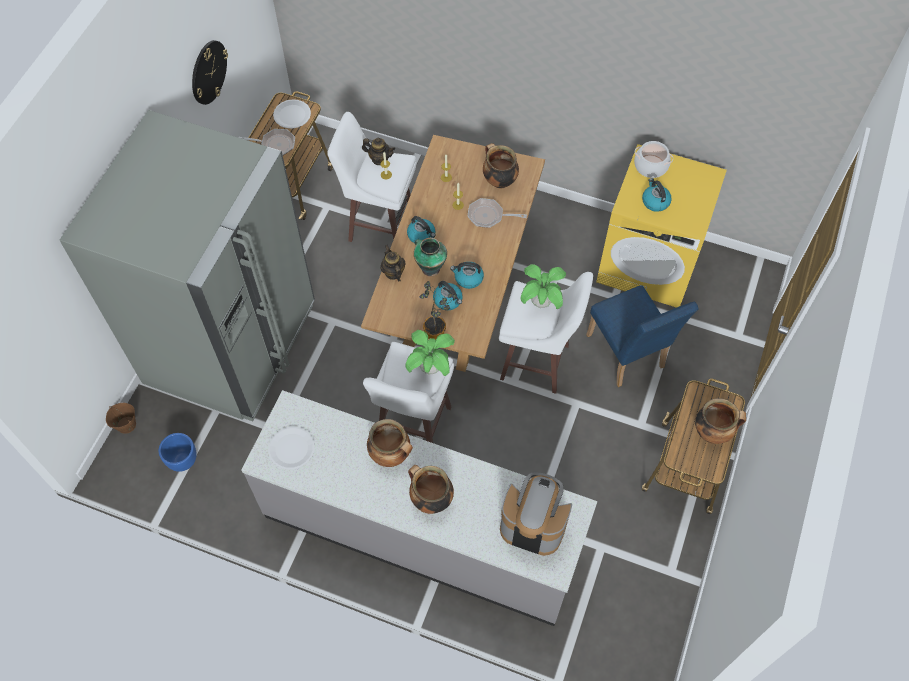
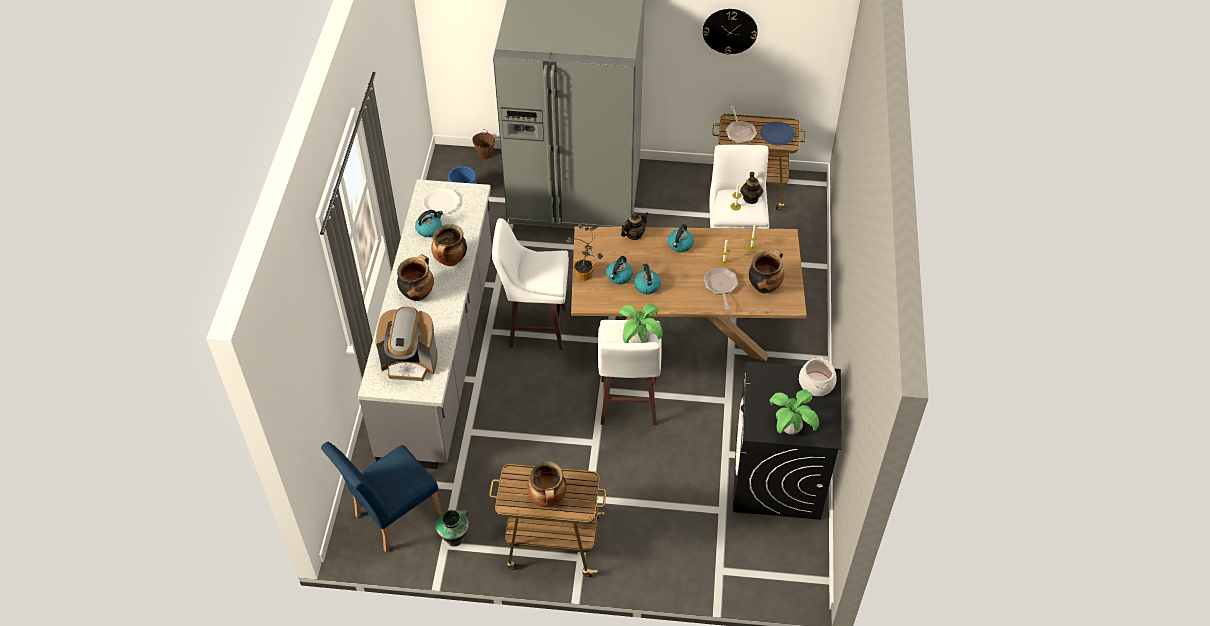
camera: 75 degrees right, 10 degrees down
white plate [273,99,311,129] -> blue plate [760,121,795,146]
potted plant [405,330,455,376] -> potted plant moved to [770,389,819,435]
vase [413,238,447,277] -> vase moved to [436,510,469,547]
coffee machine [500,472,572,556] -> coffee machine turned 90 degrees clockwise [375,307,438,381]
blue chair [586,285,699,387] -> blue chair moved to [321,442,442,553]
yellow washing machine [596,144,727,308] -> black washing machine [733,361,842,520]
kettle [642,178,672,212] -> kettle moved to [415,210,443,237]

